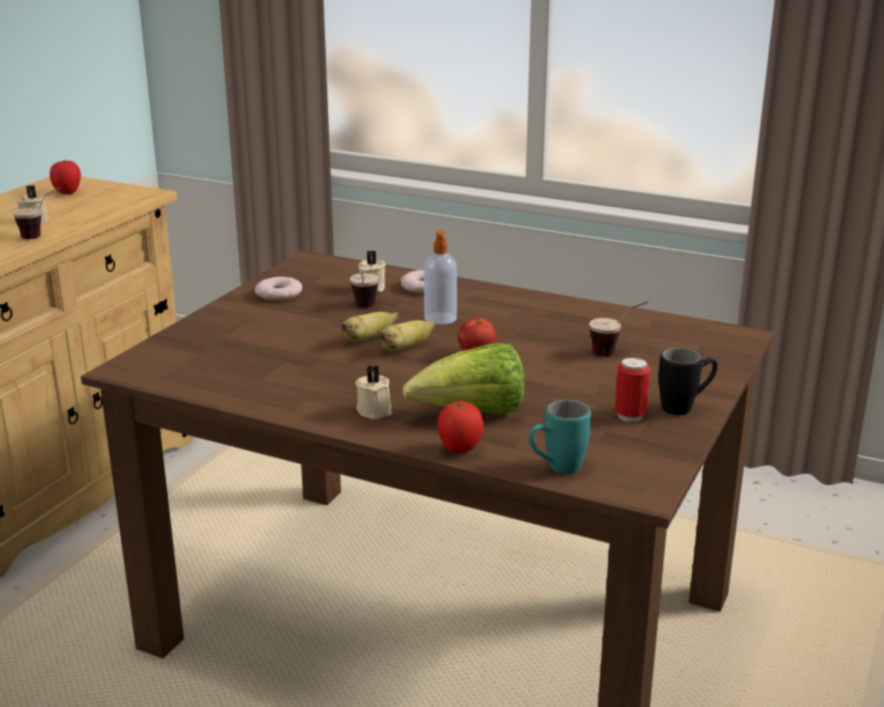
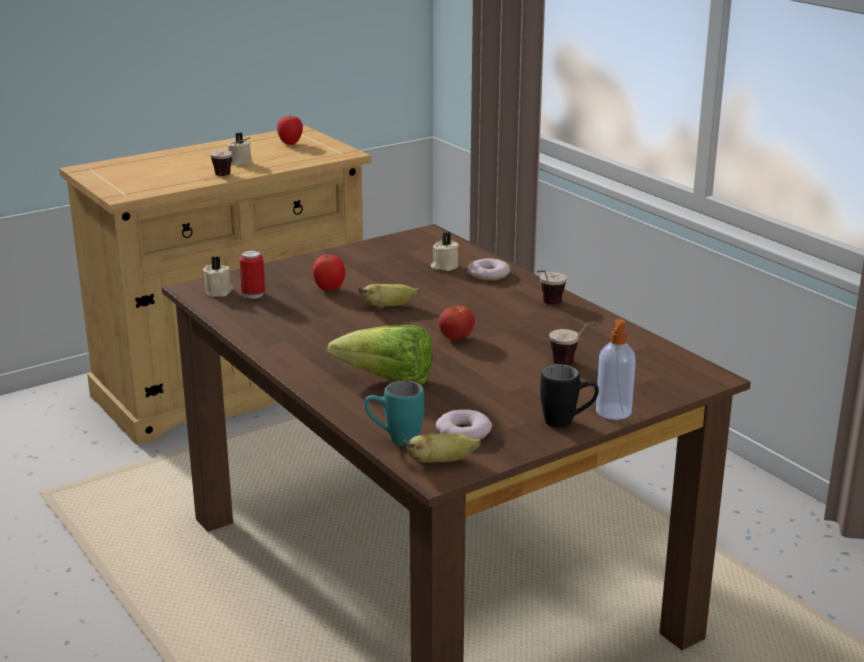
camera: 30 degrees right, 0 degrees up
donut [255,277,302,301] -> donut moved to [436,410,492,440]
cup [350,272,379,308] -> cup moved to [537,270,567,304]
beige candle [355,365,392,420] -> beige candle moved to [203,256,233,297]
banana [379,320,436,351] -> banana moved to [403,433,481,462]
soap dispenser [424,231,457,325] -> soap dispenser moved to [596,319,636,420]
tomato [437,401,484,453] -> tomato moved to [313,255,345,291]
can [615,357,650,422] -> can moved to [239,250,265,299]

